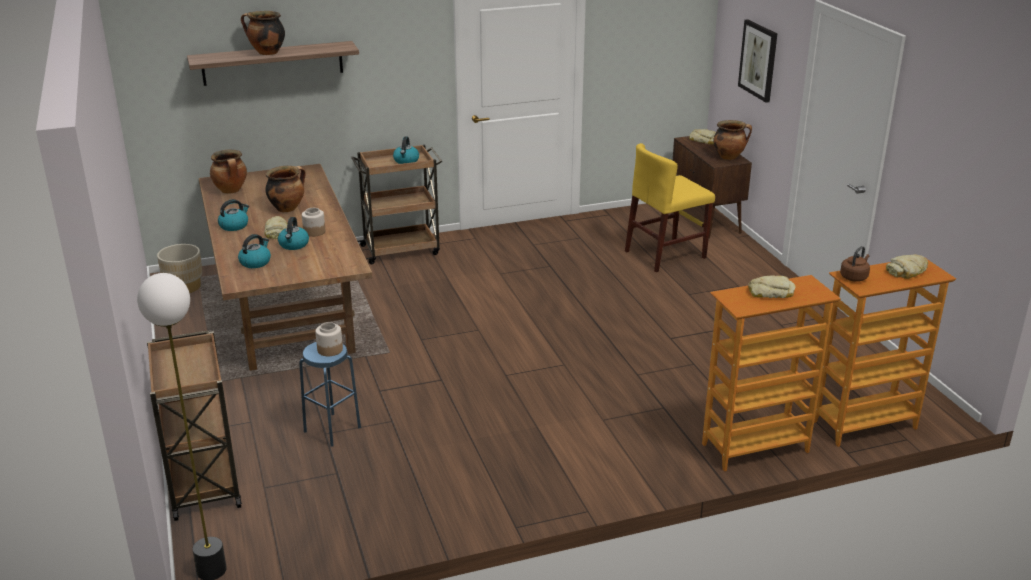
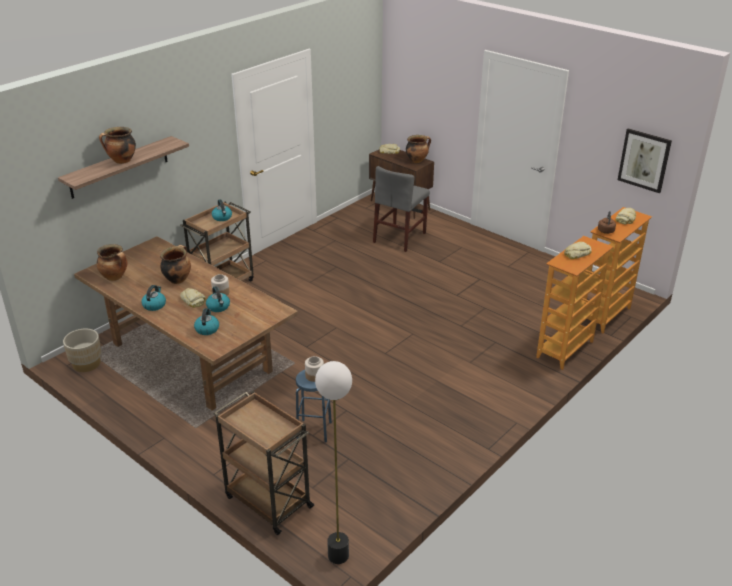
camera: 30 degrees left, 5 degrees up
yellow chair [625,143,715,272] -> grey chair [373,166,430,252]
picture [738,19,777,103] -> picture moved to [618,128,672,193]

